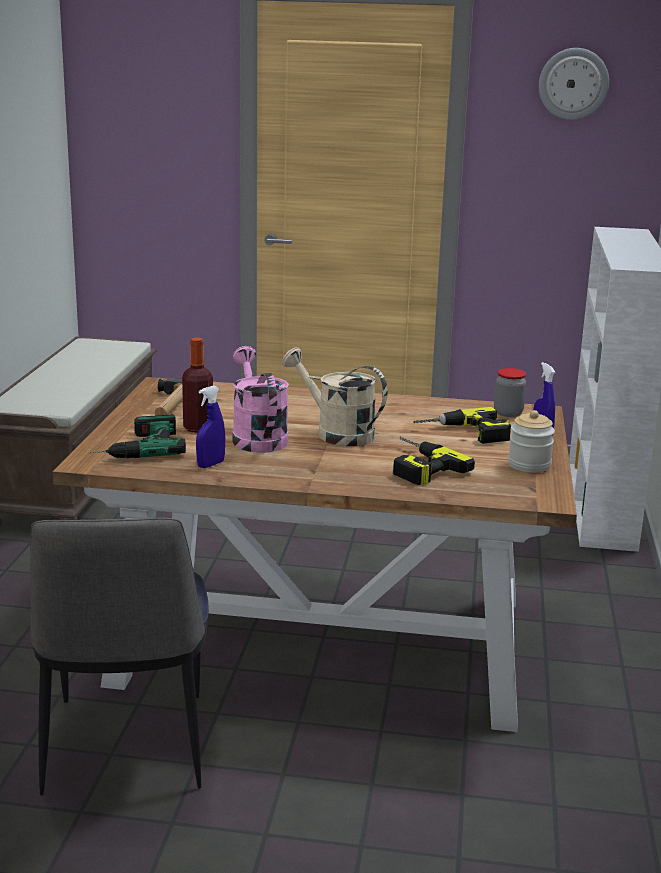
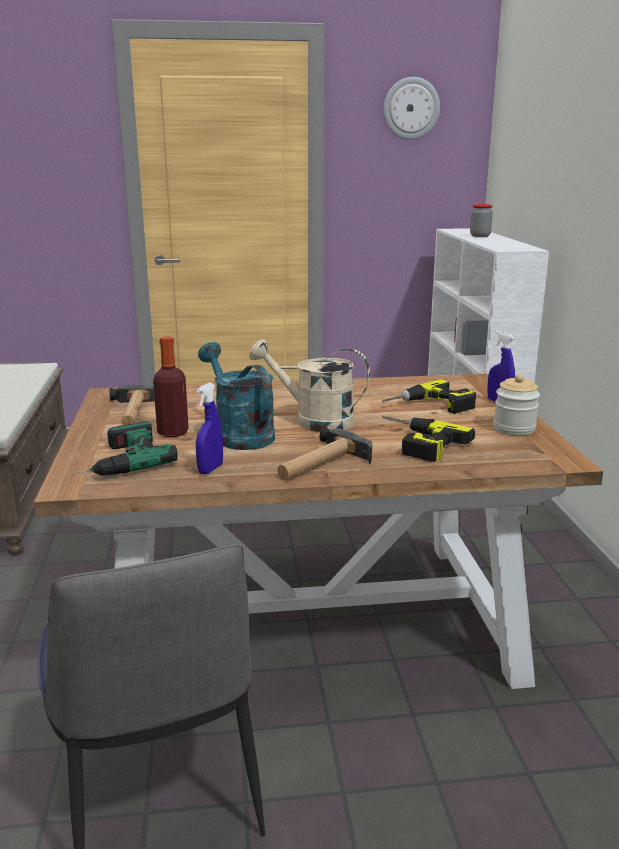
camera: 15 degrees left, 0 degrees up
pink watering can [232,346,289,453] -> turquoise watering can [198,342,275,450]
jar [494,368,526,417] -> jar moved to [470,204,493,237]
none -> hammer [277,427,372,480]

